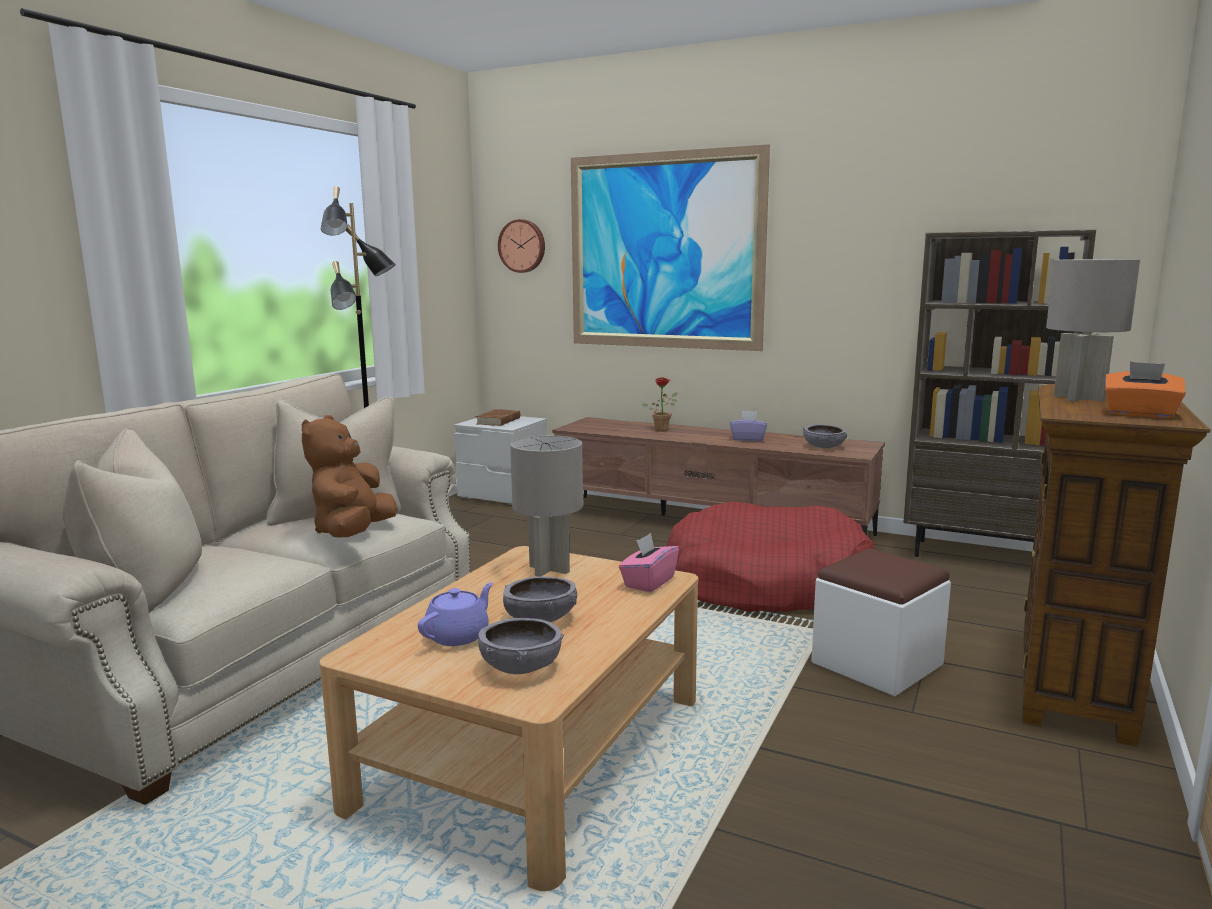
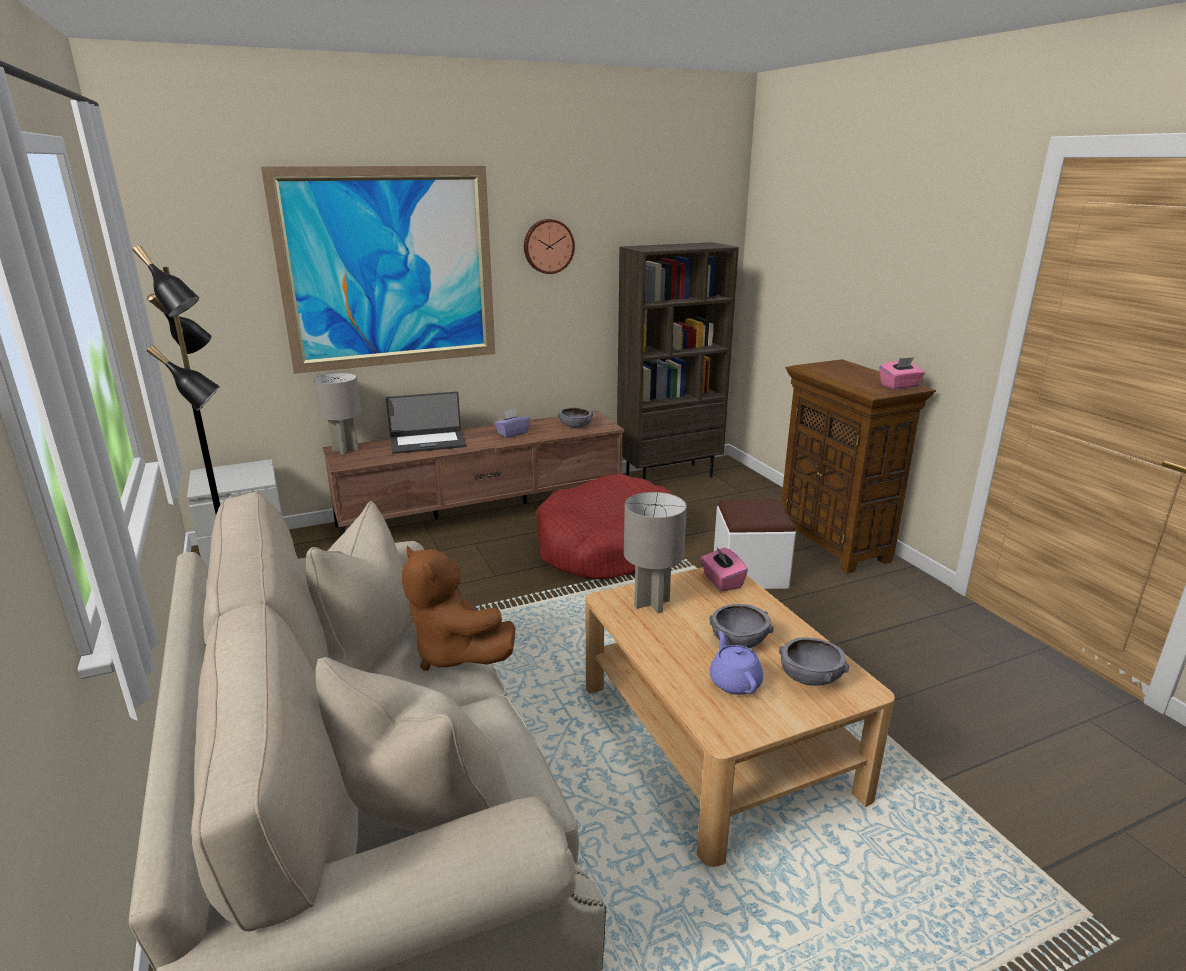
camera: 50 degrees left, 10 degrees up
brown book [475,409,520,426] -> none
wall clock [498,219,545,273] -> wall clock moved to [524,219,575,274]
potted plant [642,377,678,432] -> laptop [386,392,466,454]
grey table lamp [1046,259,1140,402] -> grey table lamp moved to [314,373,361,455]
orange tissue box [1105,361,1186,418] -> pink tissue box [879,357,925,389]

